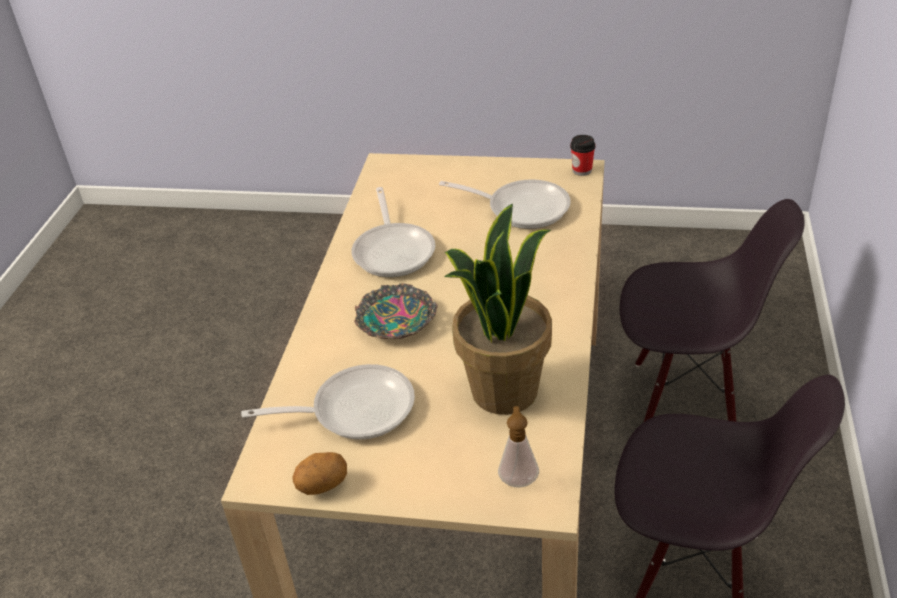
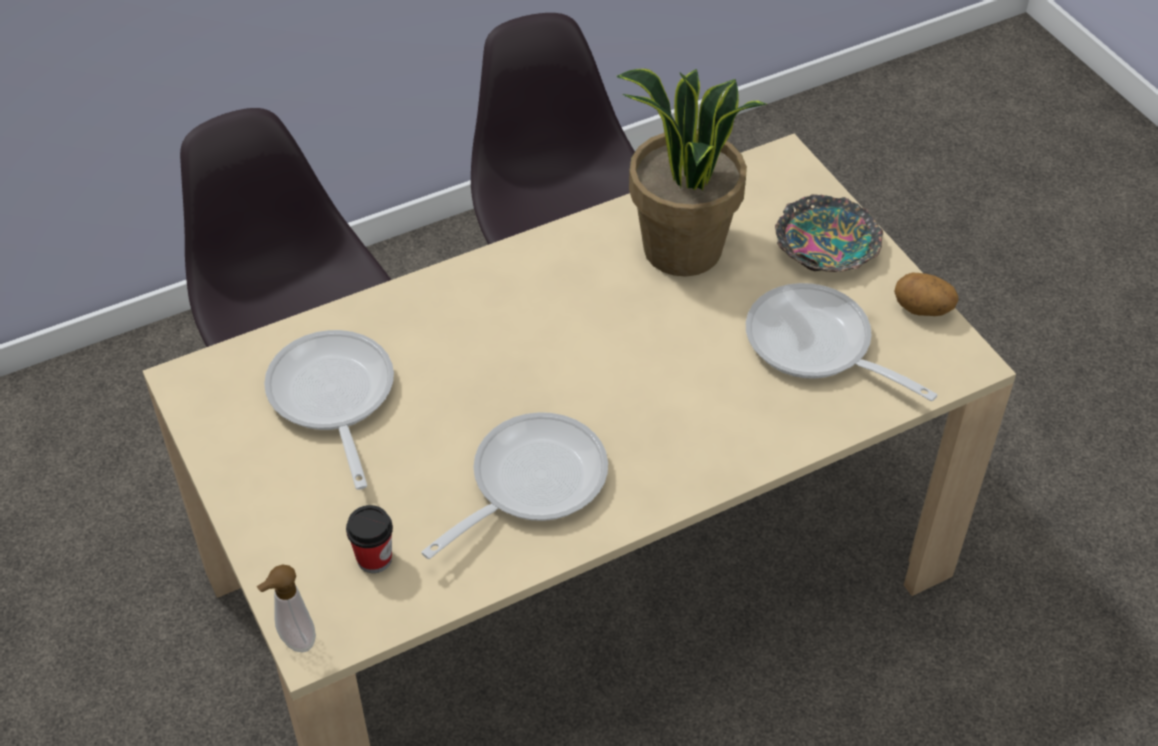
camera: 130 degrees left, 10 degrees up
bowl [354,283,438,339] -> bowl moved to [775,194,883,272]
soap dispenser [498,406,539,487] -> soap dispenser moved to [257,564,316,653]
cup [570,135,596,176] -> cup moved to [346,505,393,573]

